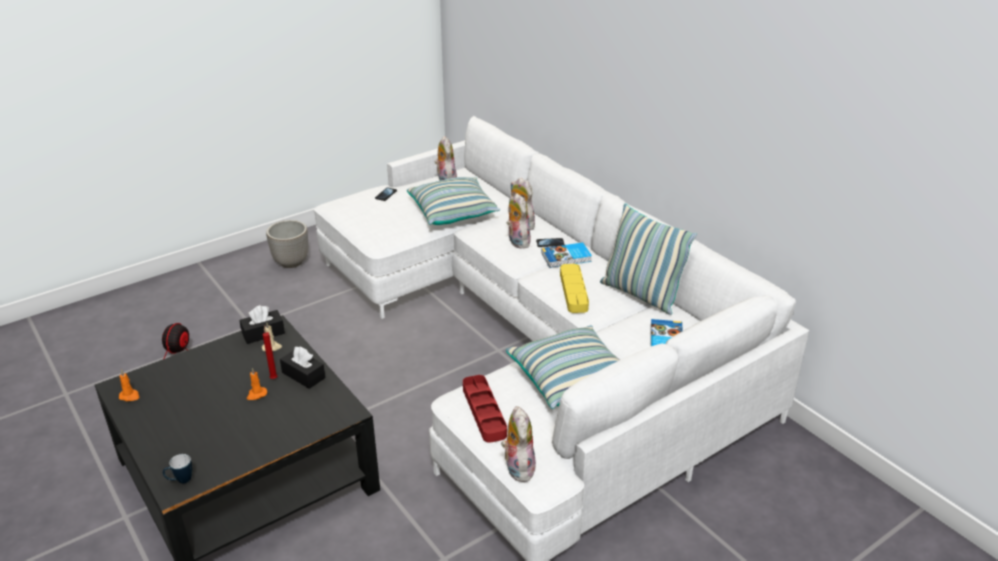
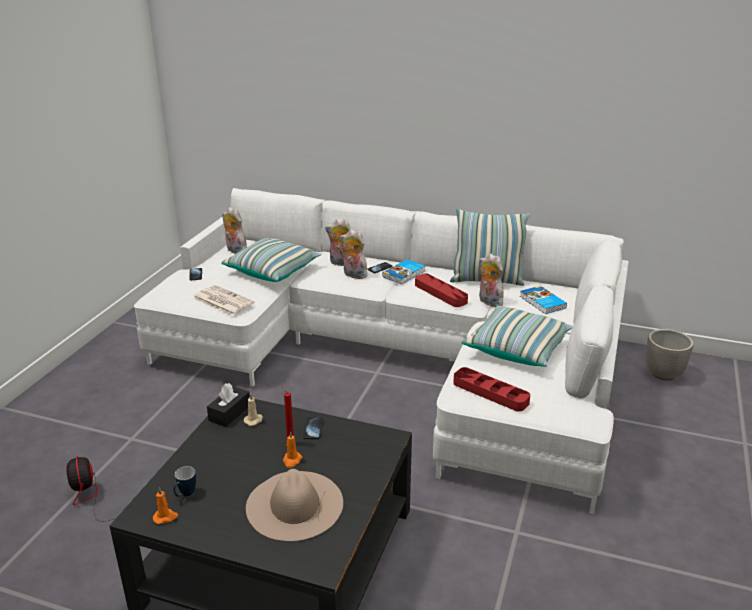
camera: 35 degrees left, 5 degrees down
mug [163,454,192,483] -> mug moved to [173,466,196,497]
planter [266,220,308,268] -> planter moved to [646,329,694,381]
black tissue box [280,347,325,389] -> phone [303,417,324,439]
plush toy [501,406,536,482] -> plush toy moved to [479,253,504,307]
yellow tray [560,264,589,313] -> red tray [415,273,468,307]
none -> newspaper [193,285,255,316]
none -> beige hat [246,469,343,542]

